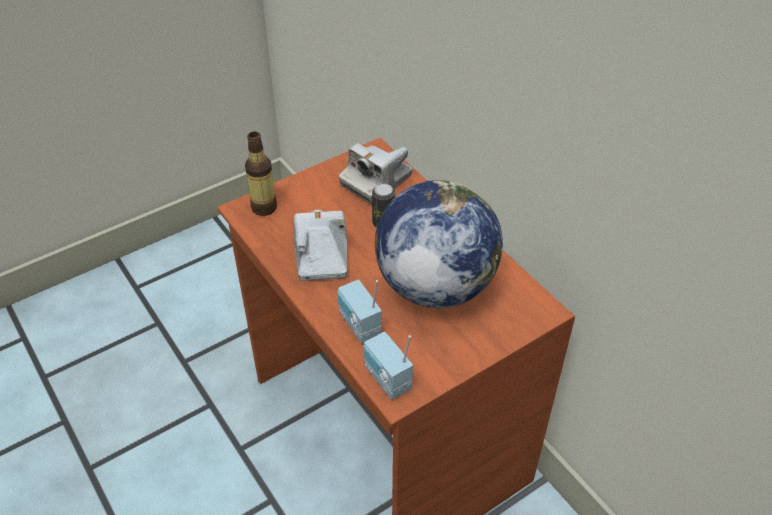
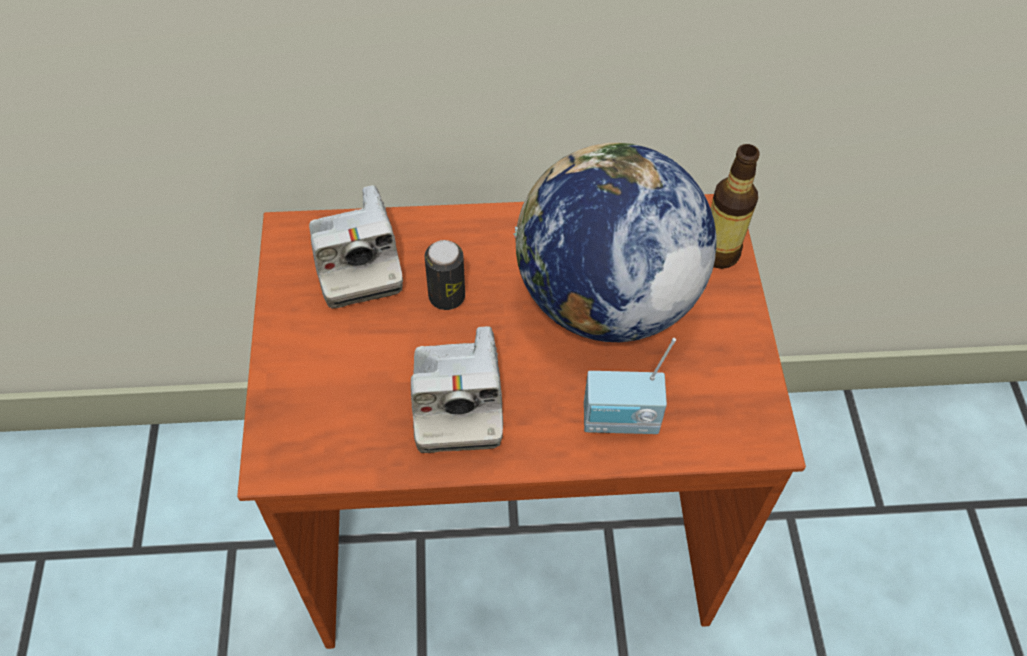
camera: 60 degrees left, 10 degrees up
bottle [245,132,277,216] -> bottle moved to [711,144,760,269]
camera [293,210,347,281] -> camera turned 120 degrees counterclockwise [411,326,503,453]
radio [363,332,413,400] -> none

